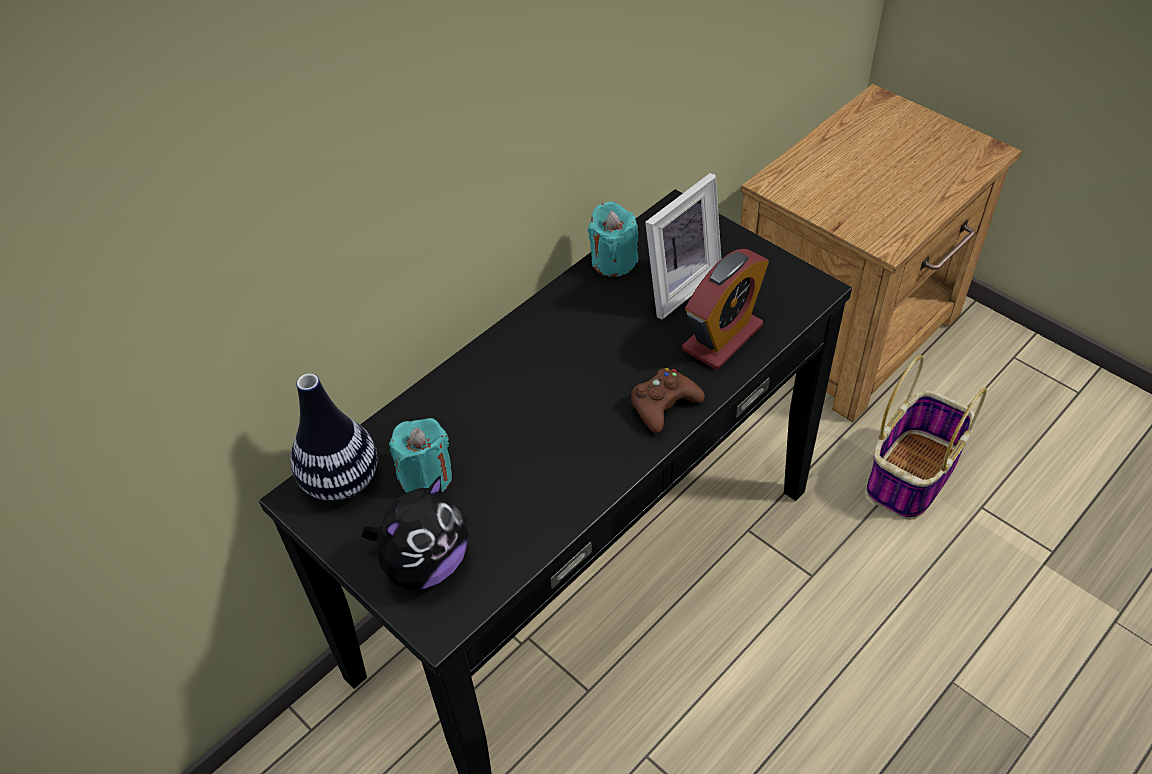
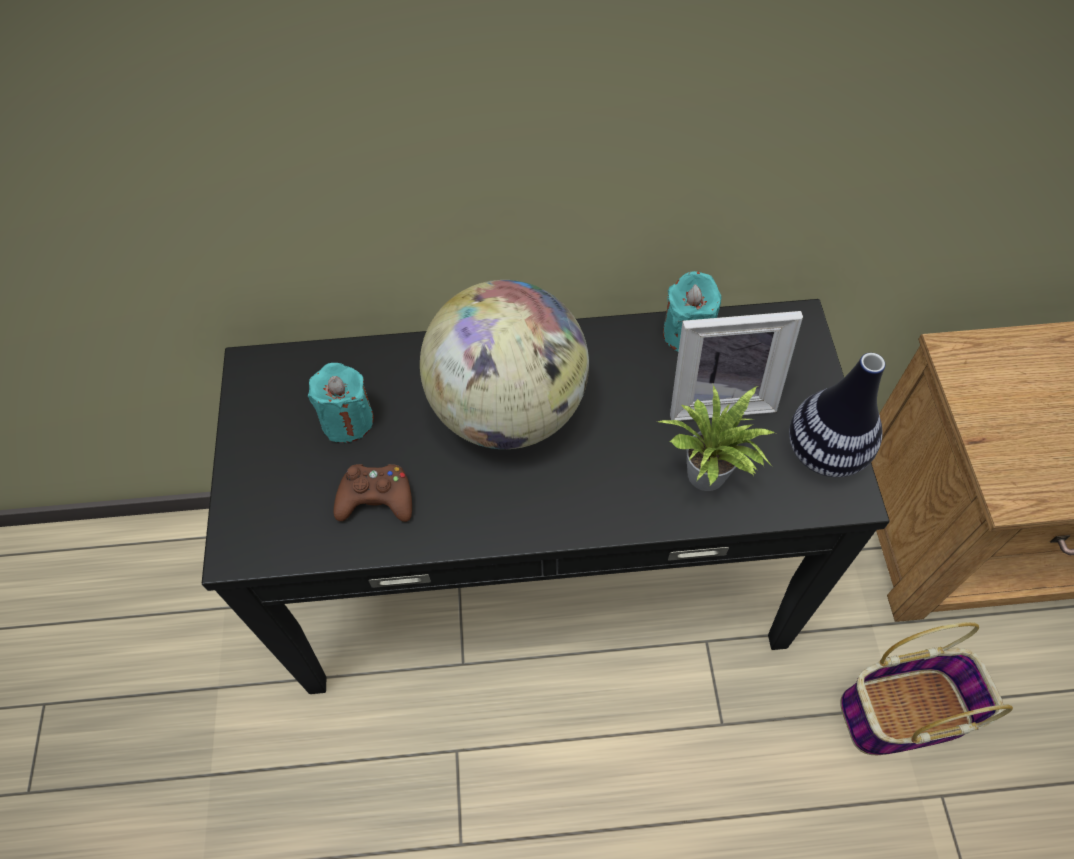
camera: 40 degrees right, 10 degrees up
vase [290,373,378,501] -> vase moved to [789,353,885,477]
plush toy [362,475,468,589] -> none
brown game controller [631,368,705,434] -> brown game controller moved to [333,464,412,522]
alarm clock [682,249,769,370] -> potted plant [655,385,775,491]
none -> globe [420,280,589,449]

